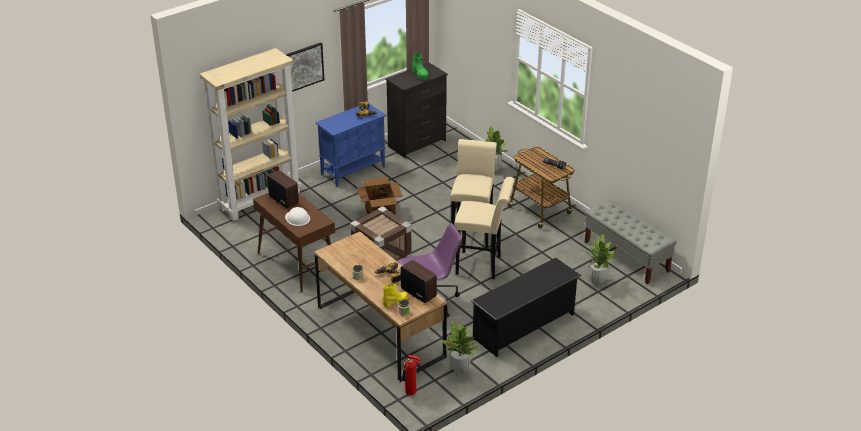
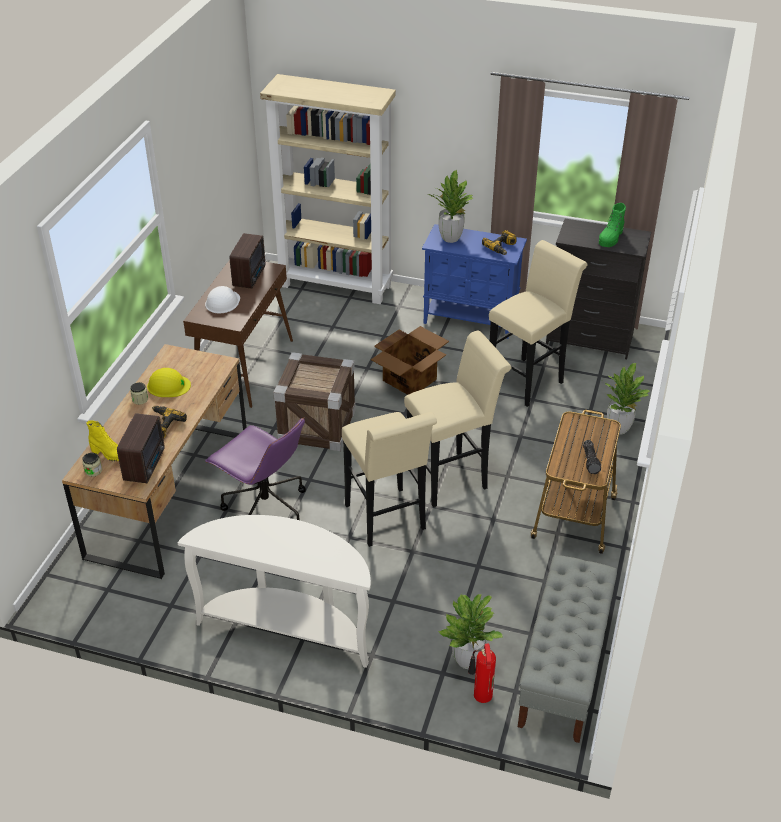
camera: 55 degrees right, 5 degrees up
picture [285,42,324,92] -> none
fire extinguisher [402,355,422,395] -> fire extinguisher moved to [468,644,496,703]
potted plant [442,321,480,374] -> potted plant moved to [428,170,473,243]
black shoe rack [471,258,581,357] -> white console table [178,515,371,668]
none -> yellow hard hat [147,368,191,397]
none -> beige stool [489,240,588,407]

